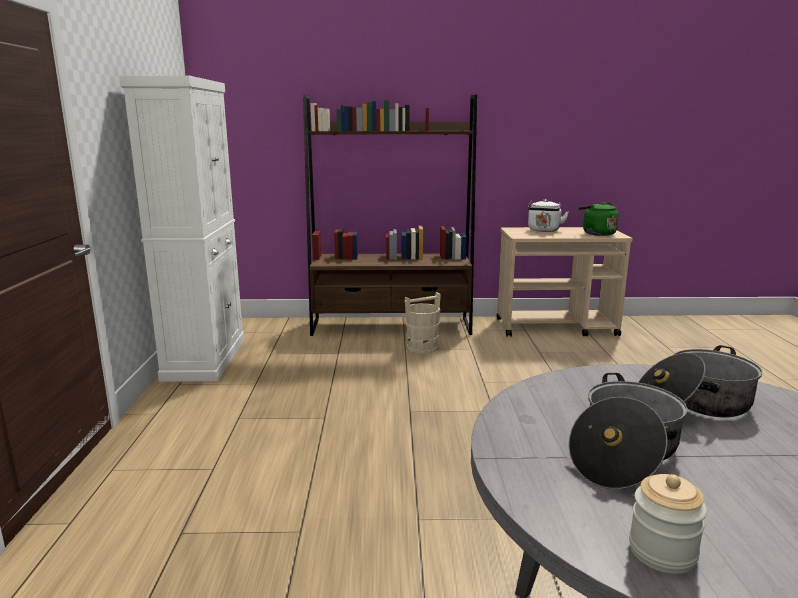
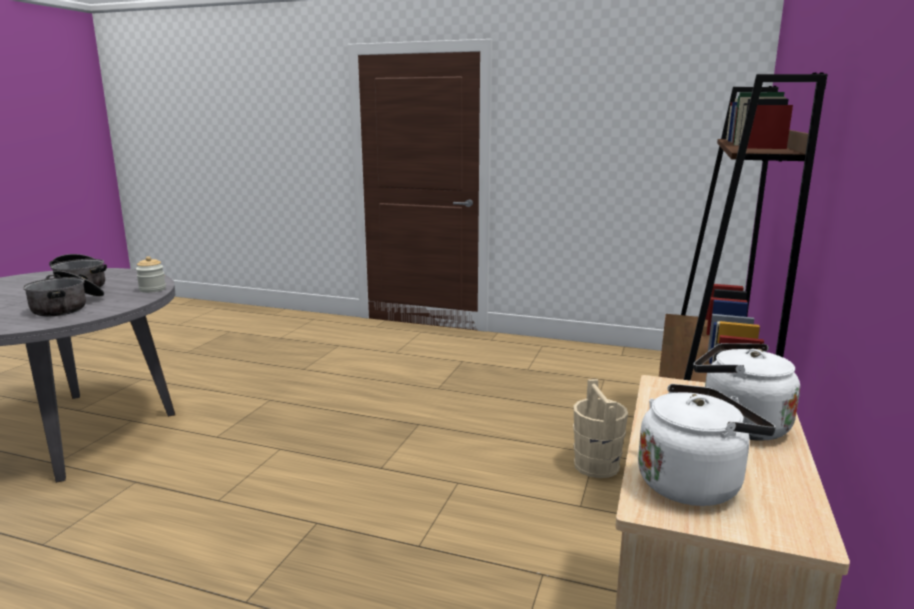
camera: 110 degrees right, 0 degrees up
white cabinet [119,75,245,382] -> none
green kettle [578,202,619,236] -> white kettle [638,384,776,506]
jar [629,474,707,574] -> jar moved to [136,256,166,293]

